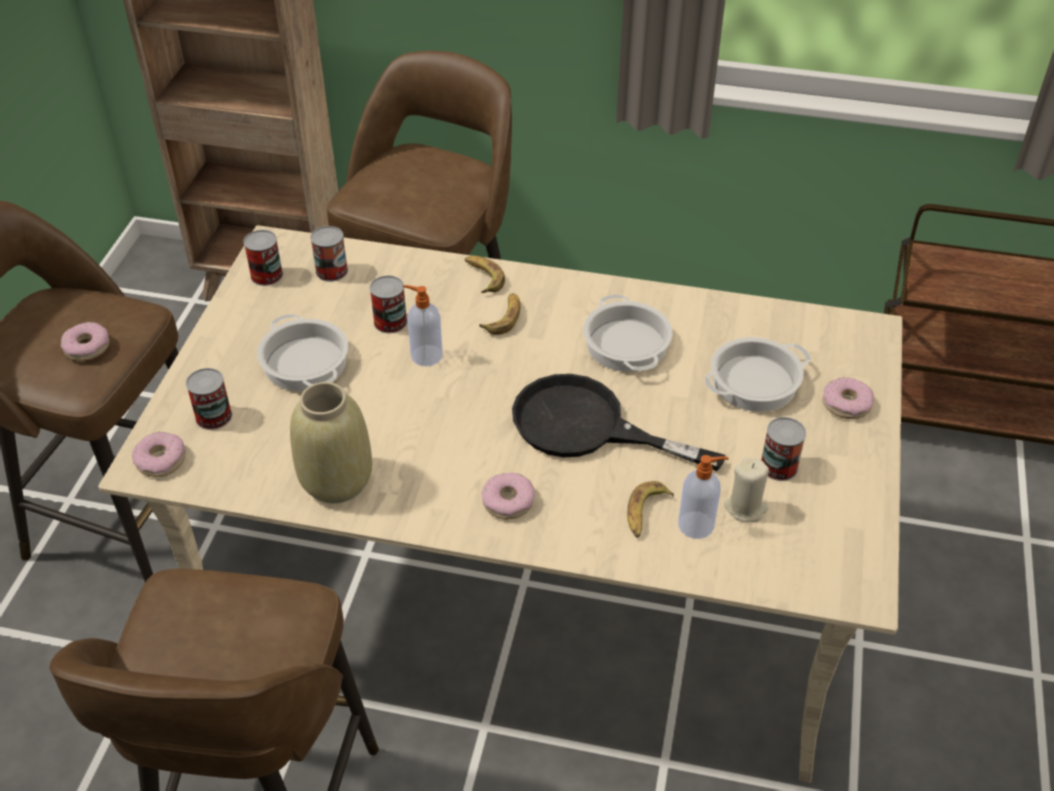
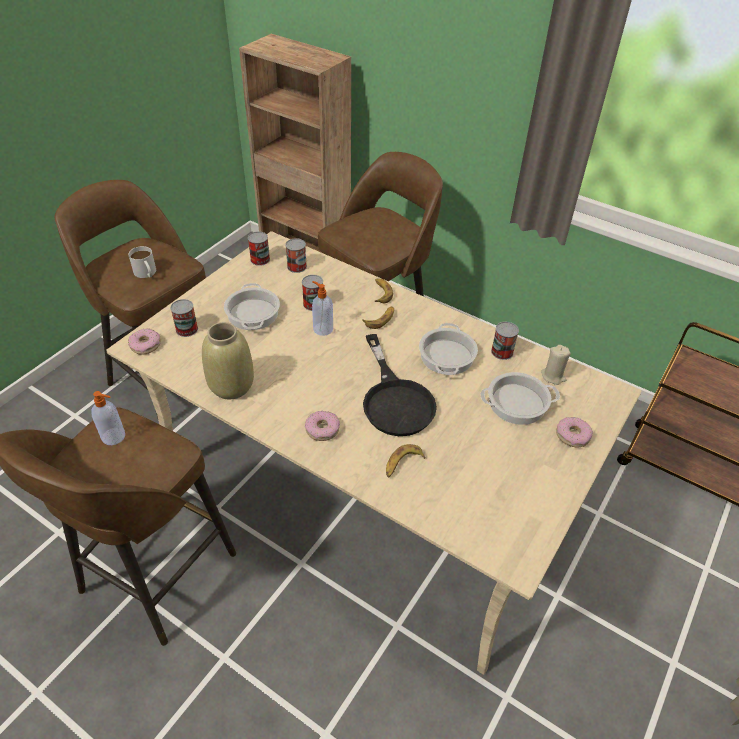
camera: 20 degrees right, 0 degrees up
donut [61,322,109,361] -> white mug [128,246,156,278]
black frying pan [512,374,725,471] -> black frying pan turned 150 degrees counterclockwise [363,334,437,436]
soap dispenser [678,455,729,539] -> soap dispenser moved to [91,391,125,445]
beige candle [724,458,769,522] -> beige candle moved to [541,345,571,385]
can [761,417,806,481] -> can moved to [491,322,519,360]

